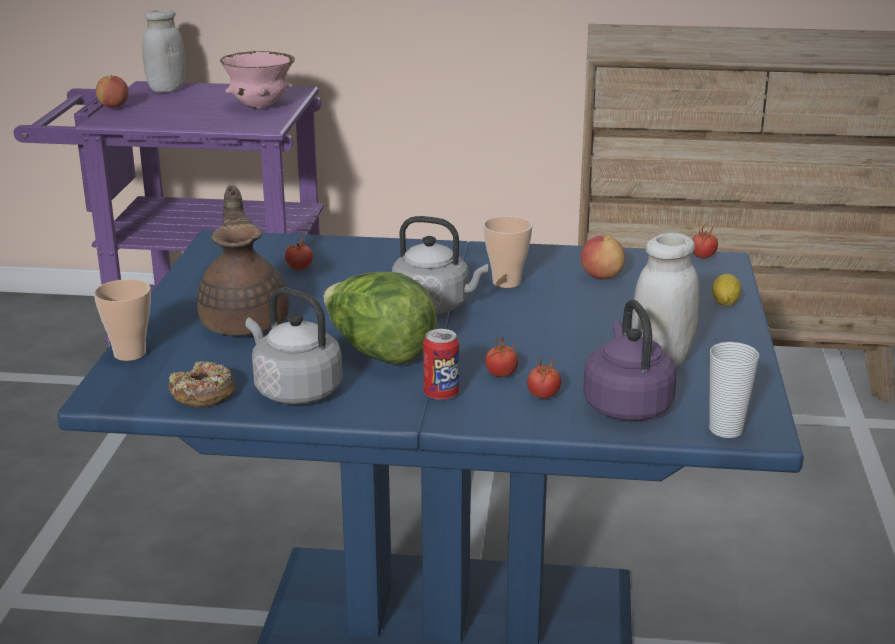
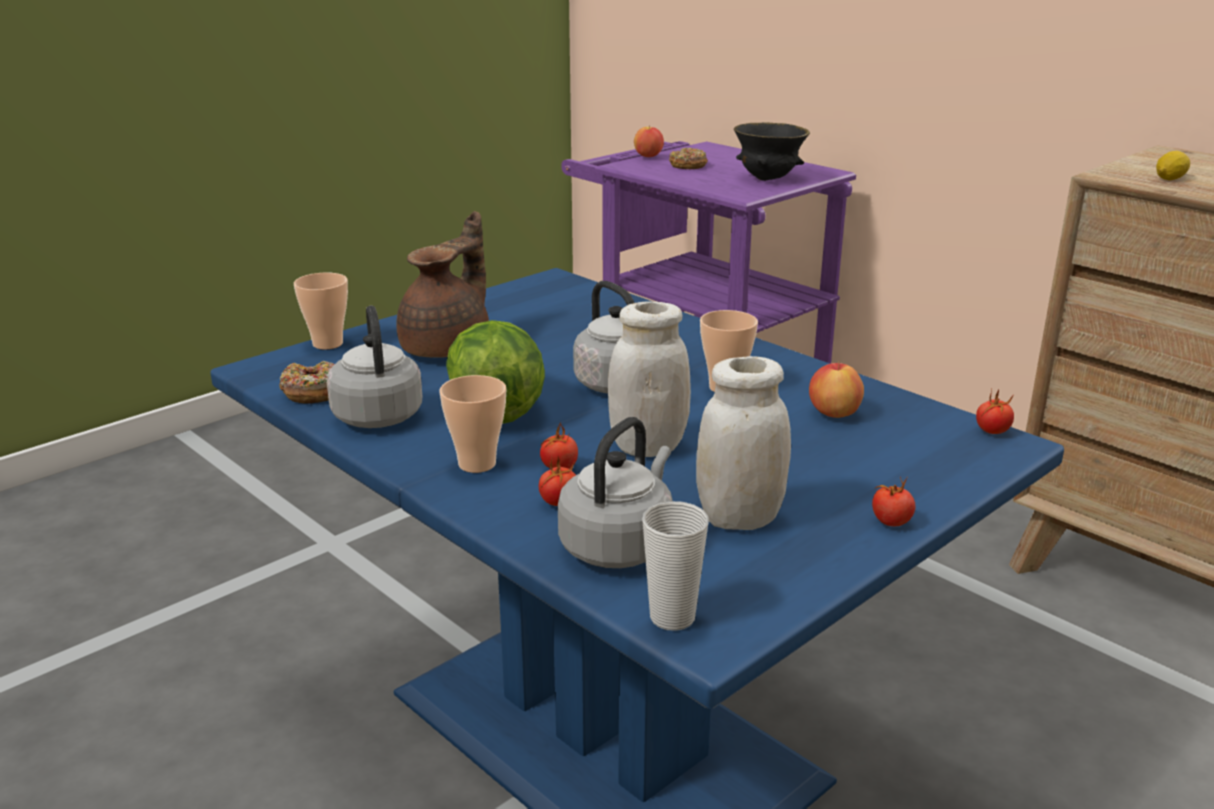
camera: 40 degrees right, 0 degrees up
white jar [142,9,186,92] -> white jar moved to [608,302,691,457]
pink bowl [220,51,295,109] -> black bowl [734,123,810,181]
tomato [285,235,313,270] -> tomato moved to [872,477,916,526]
can [423,329,459,400] -> cup [440,375,506,473]
purple kettle [583,300,677,421] -> grey kettle [558,417,673,568]
lemon [712,274,741,306] -> lemon moved to [1156,151,1190,180]
none -> donut [669,148,708,169]

